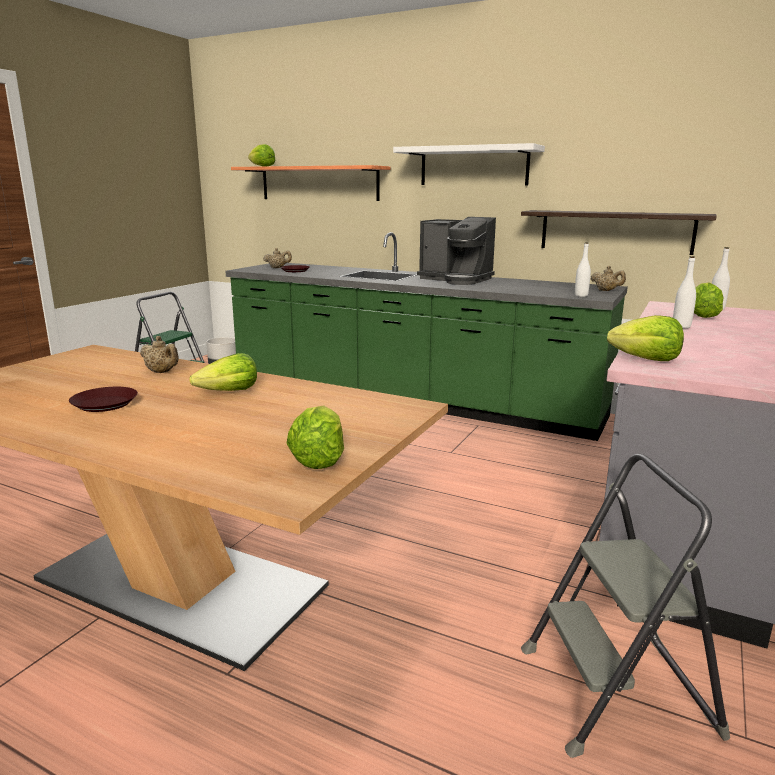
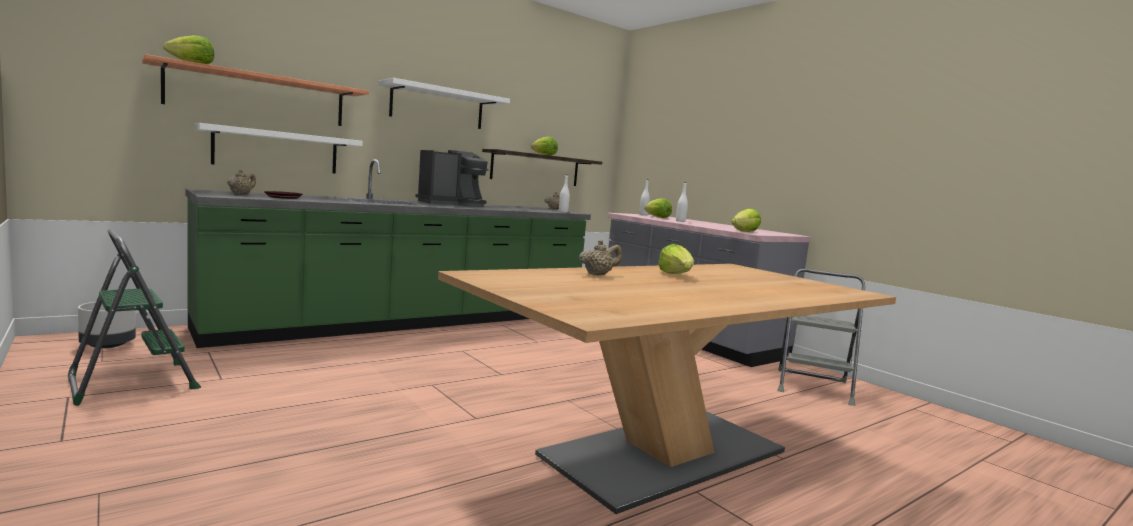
camera: 65 degrees left, 10 degrees down
brown plate [69,387,138,412] -> none
lettuce [287,406,344,469] -> lettuce moved to [531,137,558,155]
none -> white shelf [194,123,363,174]

